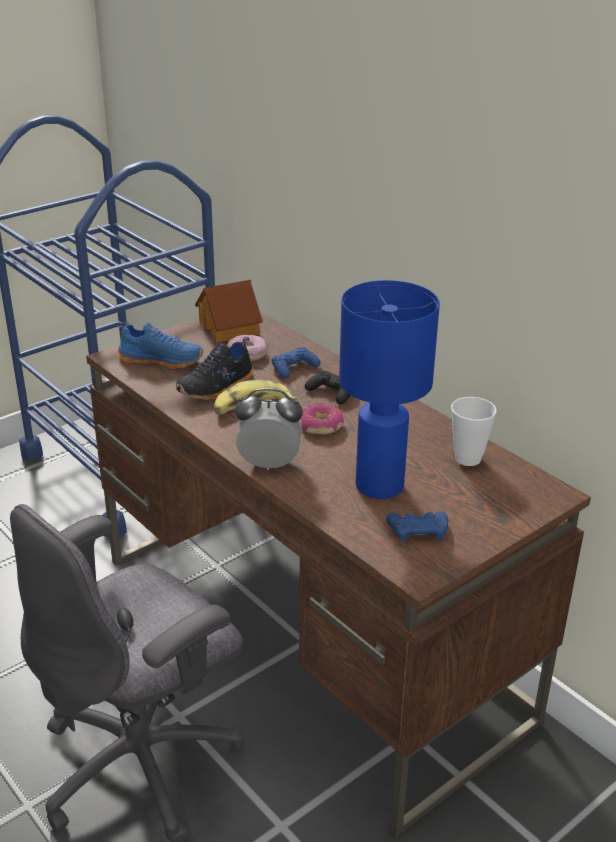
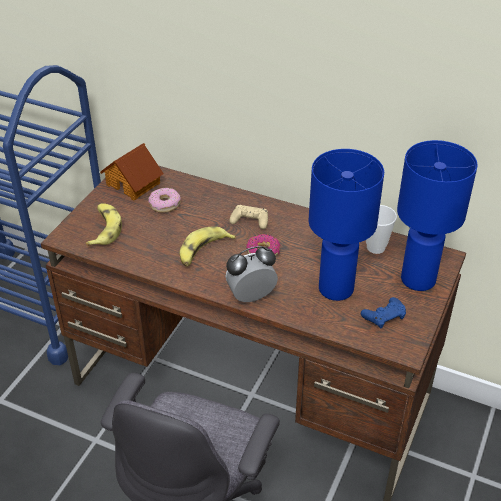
camera: 25 degrees left, 10 degrees up
blue shoe [117,322,203,369] -> banana [86,203,122,246]
black shoe [176,336,253,400] -> none
blue game controller [271,347,320,378] -> none
black game controller [305,371,350,404] -> beige game controller [229,205,268,229]
none -> blue table lamp [397,140,478,291]

